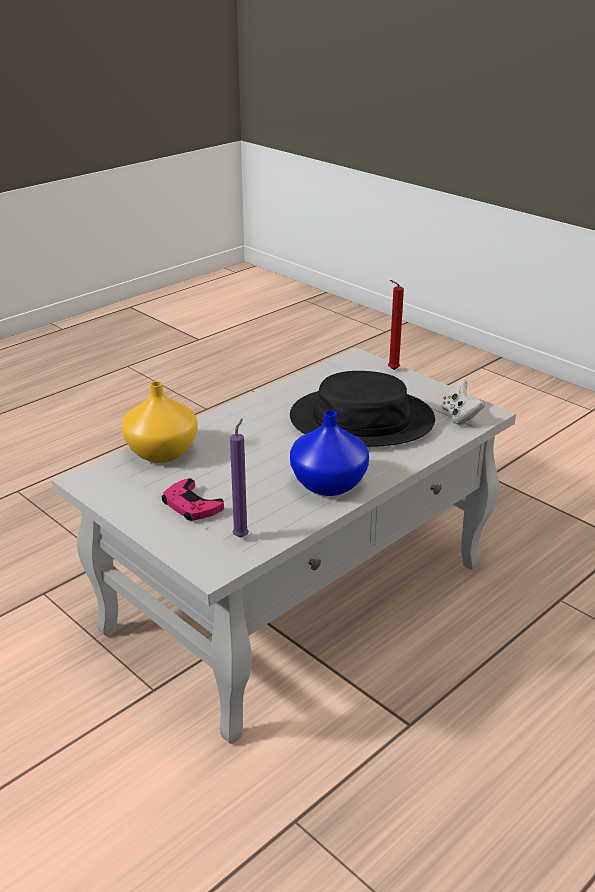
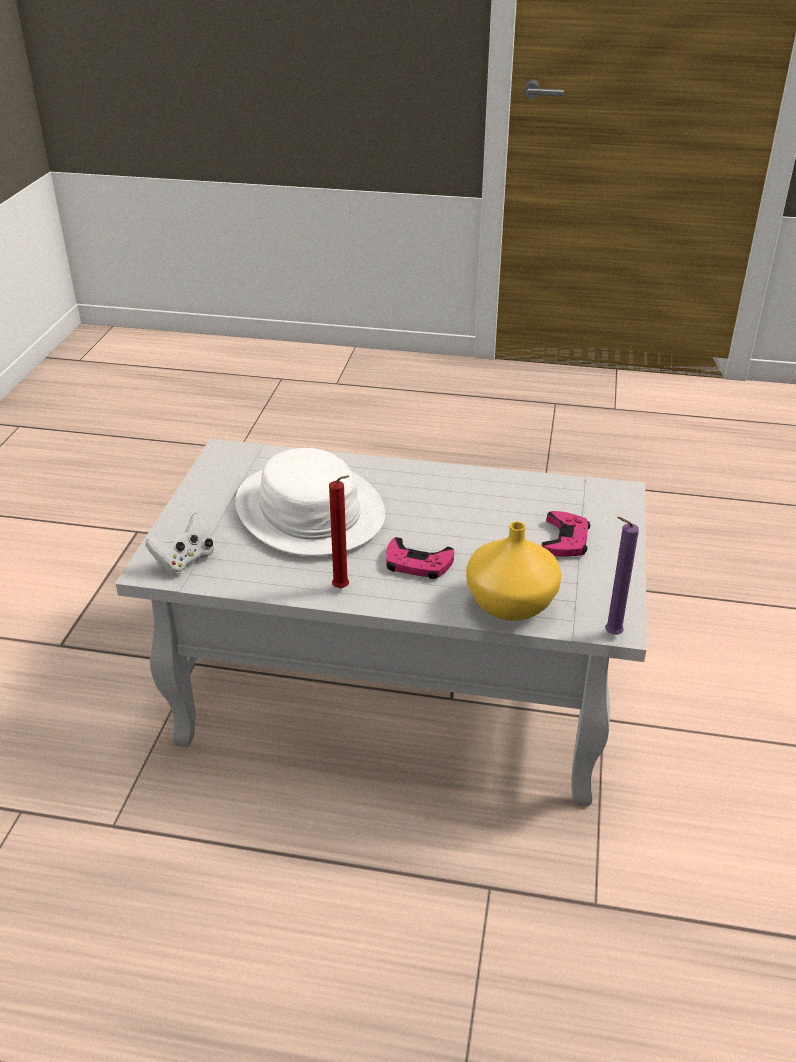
camera: 125 degrees left, 5 degrees up
purple candle [230,418,249,538] -> purple candle moved to [605,517,639,635]
black hat [290,371,435,447] -> white hat [235,448,385,556]
blue vase [290,410,369,496] -> none
red candle [388,280,404,370] -> red candle moved to [329,476,349,588]
white game controller [441,379,485,425] -> white game controller moved to [145,513,214,574]
none -> pink game controller [386,537,454,579]

